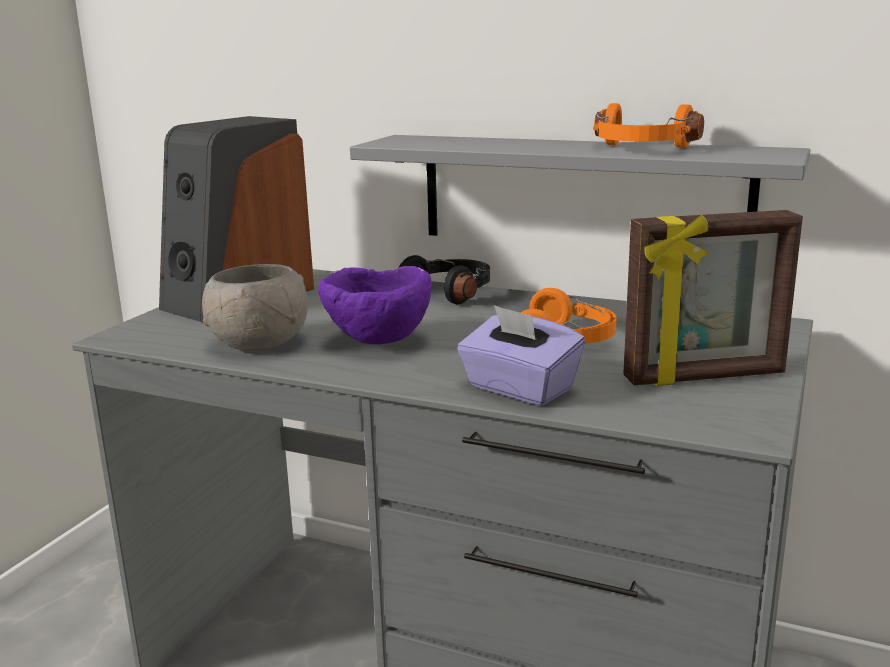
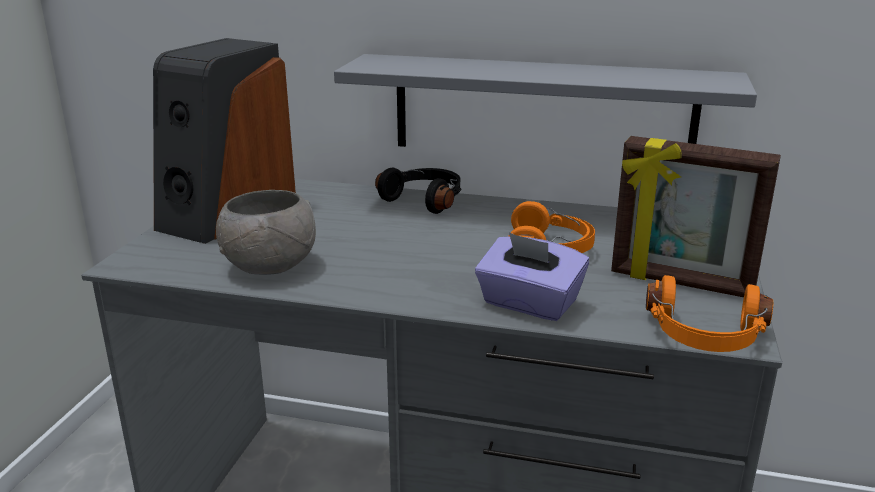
camera: 10 degrees left, 5 degrees up
purple bowl [318,266,432,344] -> none
orange headphones [593,103,704,148] -> orange headphones moved to [646,275,773,352]
picture frame [623,210,803,386] -> picture frame turned 45 degrees clockwise [611,136,781,297]

